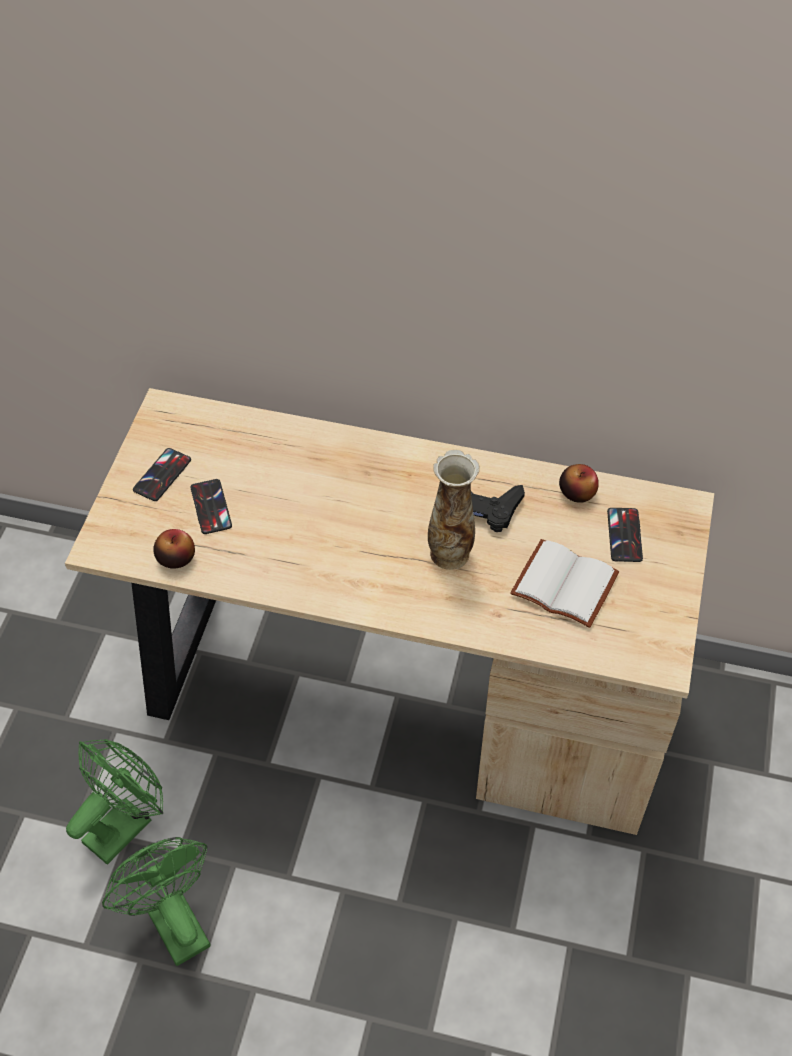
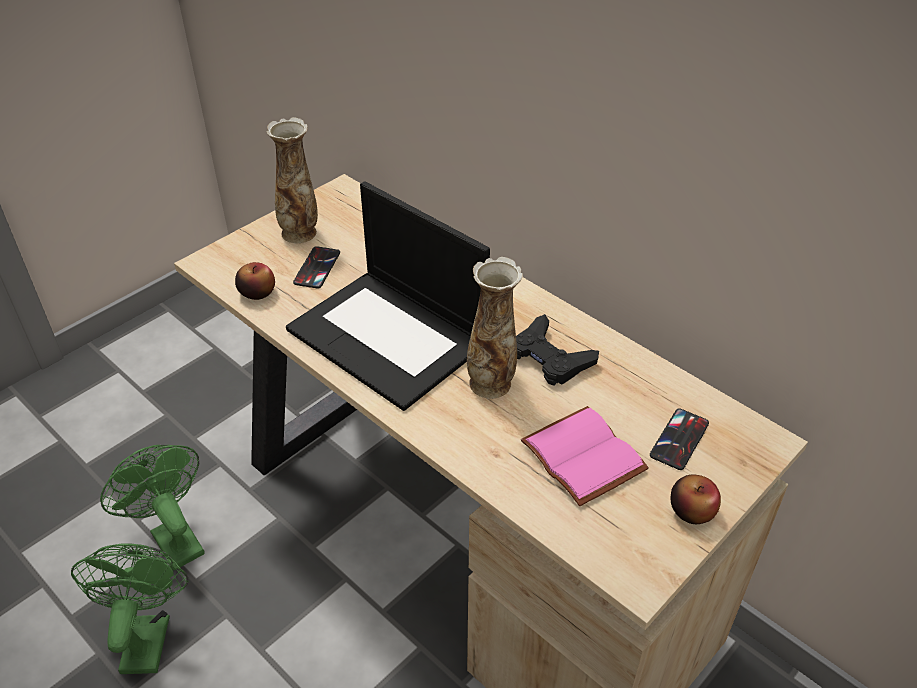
camera: 30 degrees right, 10 degrees down
green fan [66,739,163,864] -> green fan turned 105 degrees counterclockwise [100,444,205,571]
phone [133,448,191,501] -> vase [266,117,318,243]
white book [510,539,619,628] -> pink book [521,406,649,506]
apple [559,464,599,503] -> apple moved to [671,474,721,524]
none -> laptop [286,182,490,411]

